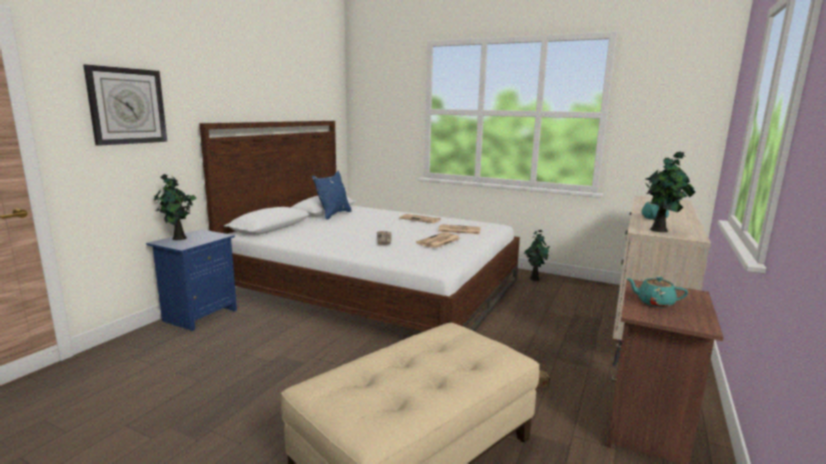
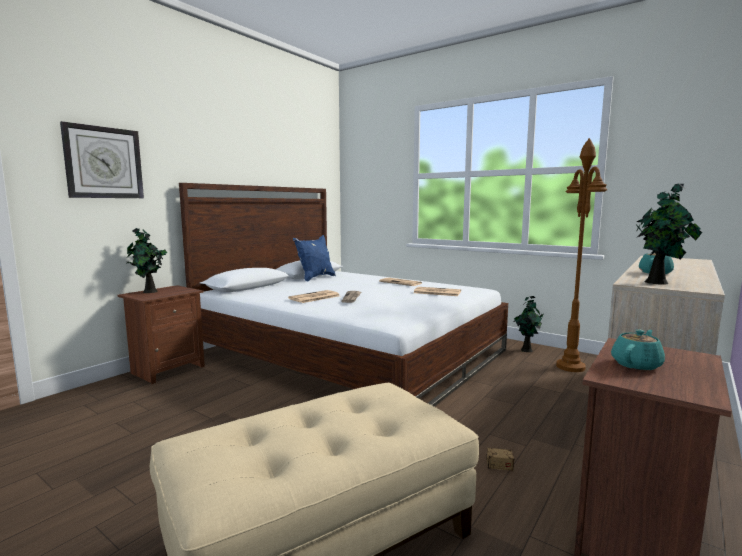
camera: 10 degrees right, 5 degrees down
blue nightstand [146,229,237,331] -> brown nightstand [117,285,205,384]
newspaper [416,232,461,248] -> newspaper moved to [288,290,339,303]
turquoise teapot [626,277,688,308] -> turquoise teapot turned 105 degrees clockwise [611,329,665,370]
none -> brown floor lamp [556,138,607,372]

